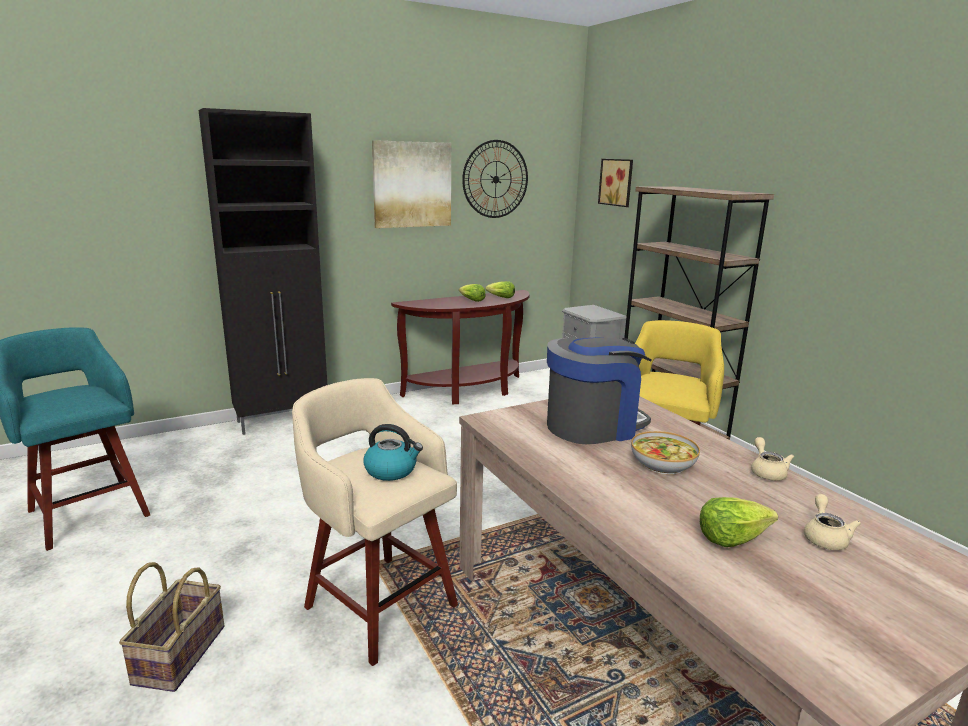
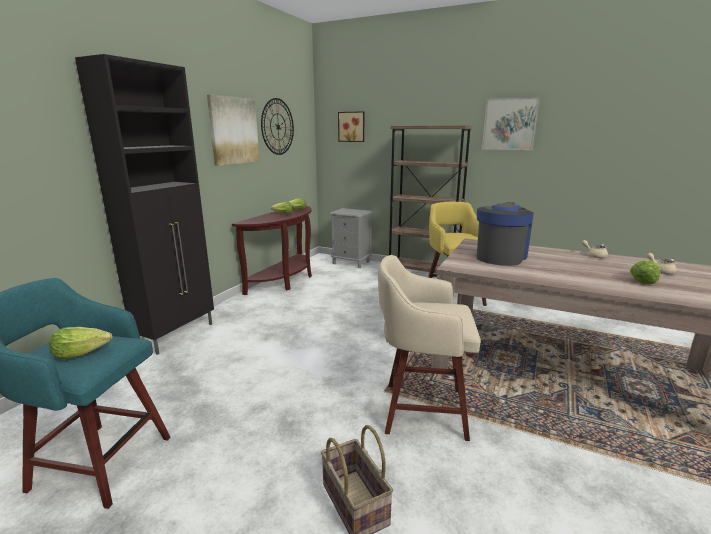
camera: 35 degrees left, 0 degrees up
kettle [364,424,423,481] -> none
bowl [631,431,700,475] -> none
none -> lettuce [49,327,112,359]
none -> picture [482,97,540,150]

